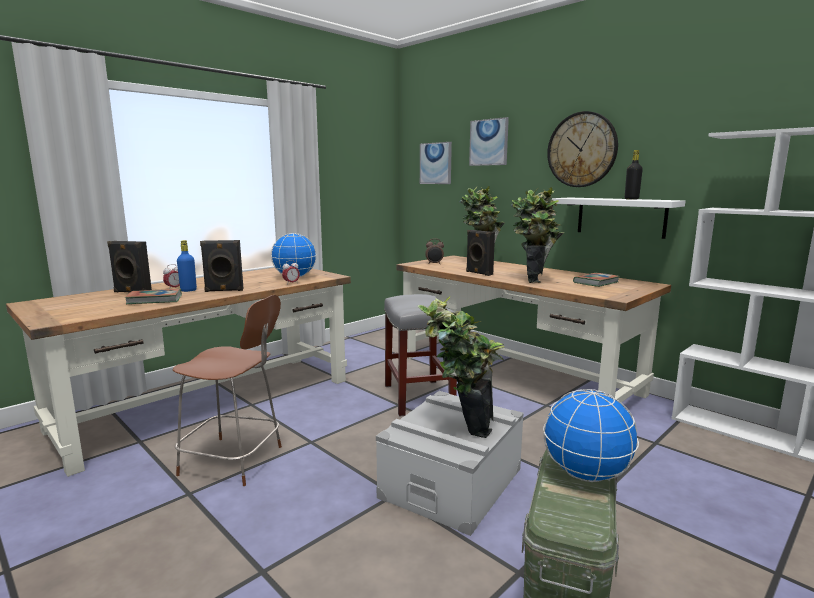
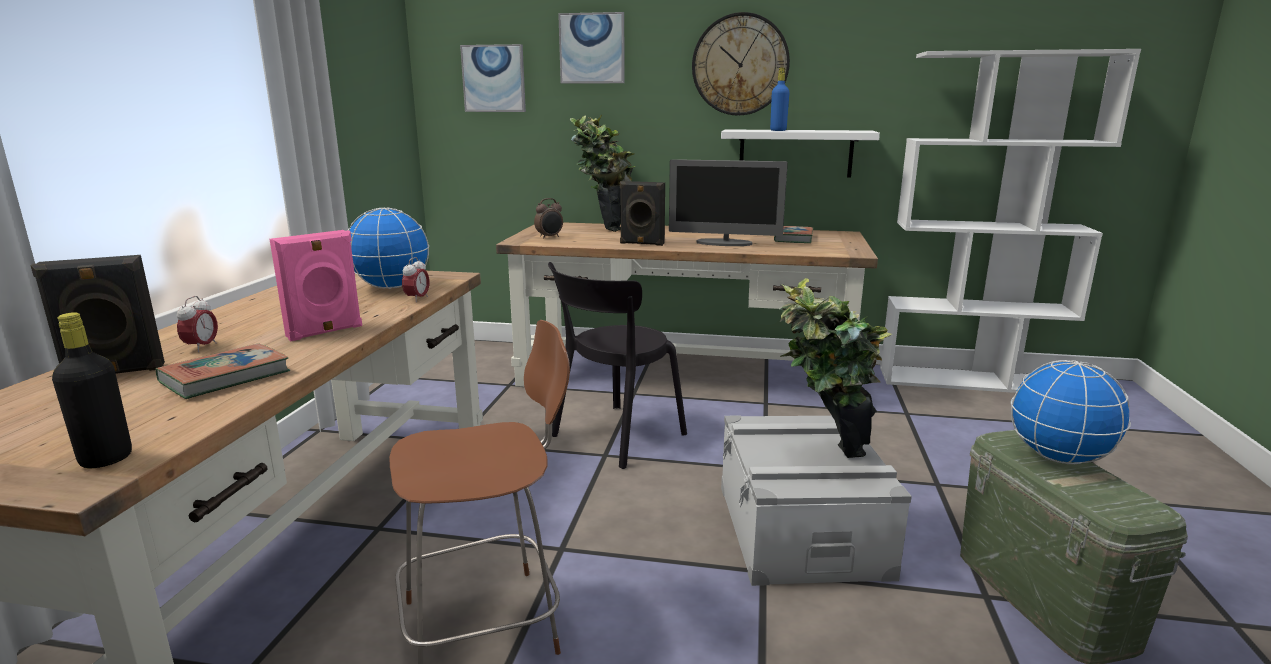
camera: 35 degrees left, 5 degrees up
blue bottle [177,240,197,292] -> blue bottle moved to [770,68,790,131]
black speaker [200,240,244,292] -> pink speaker [270,230,362,341]
grey stool [384,294,457,417] -> black chair [548,262,687,469]
potted plant [511,187,564,283] -> monitor [669,159,788,246]
black bottle [625,150,643,200] -> black bottle moved to [52,312,132,468]

